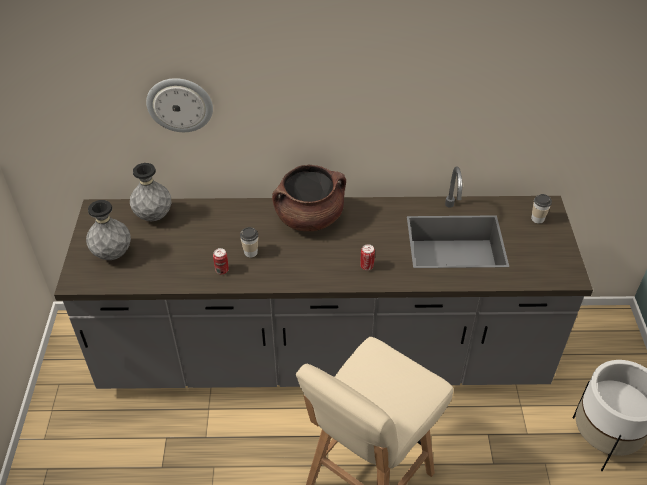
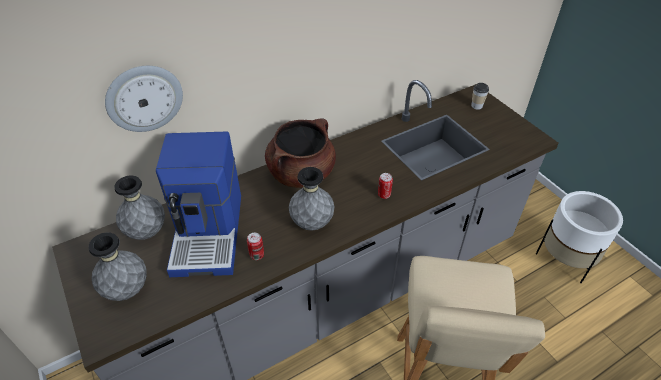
camera: 30 degrees left, 0 degrees up
cup [240,227,258,257] -> none
none -> coffee machine [156,132,241,277]
none -> grey vase [289,167,335,230]

